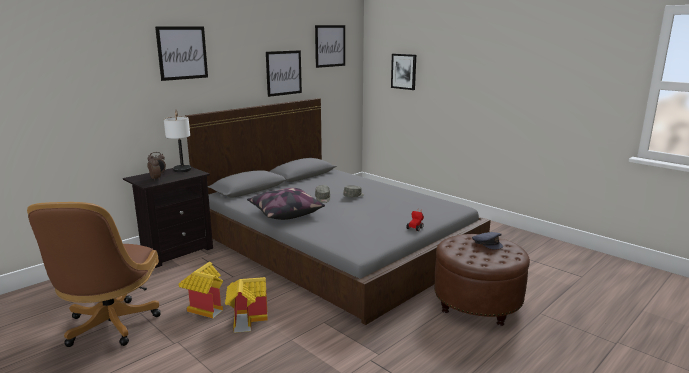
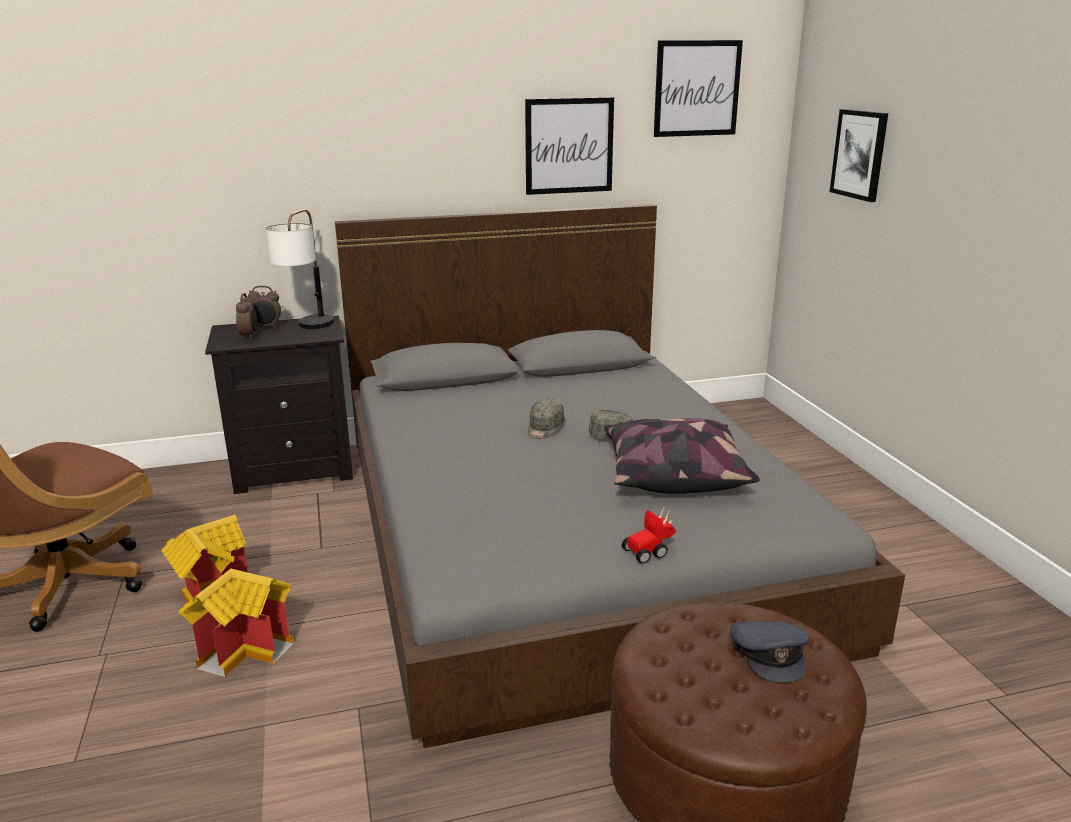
camera: 30 degrees right, 5 degrees up
picture [155,26,208,81] -> none
pillow [247,188,325,220] -> pillow moved to [604,418,760,494]

